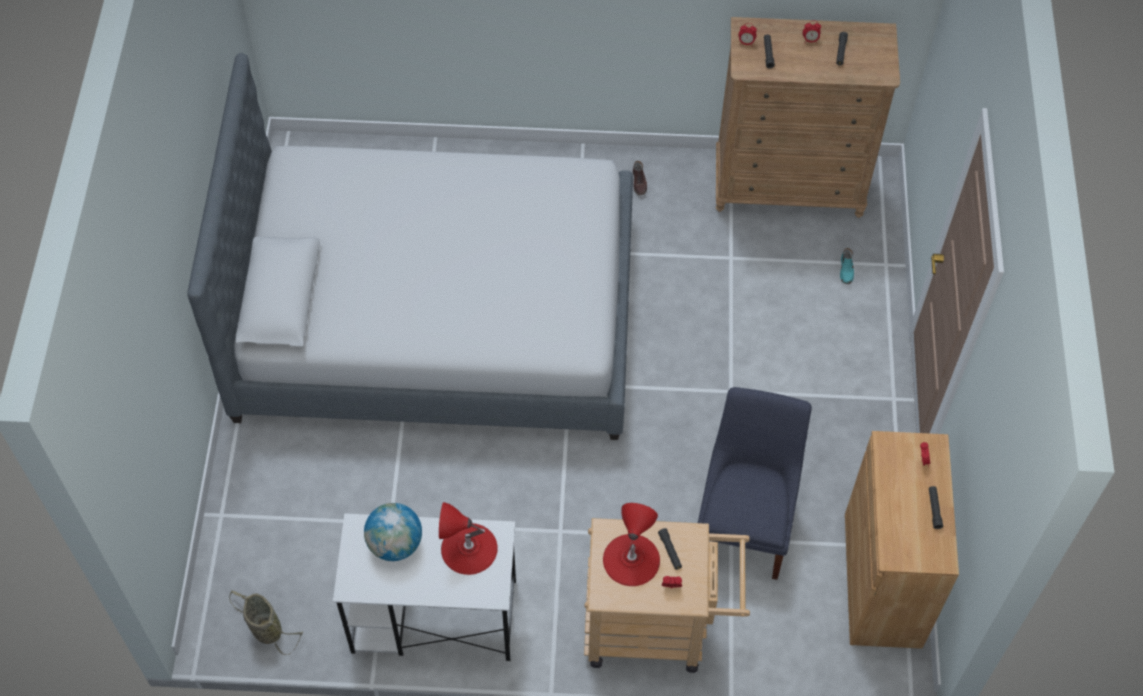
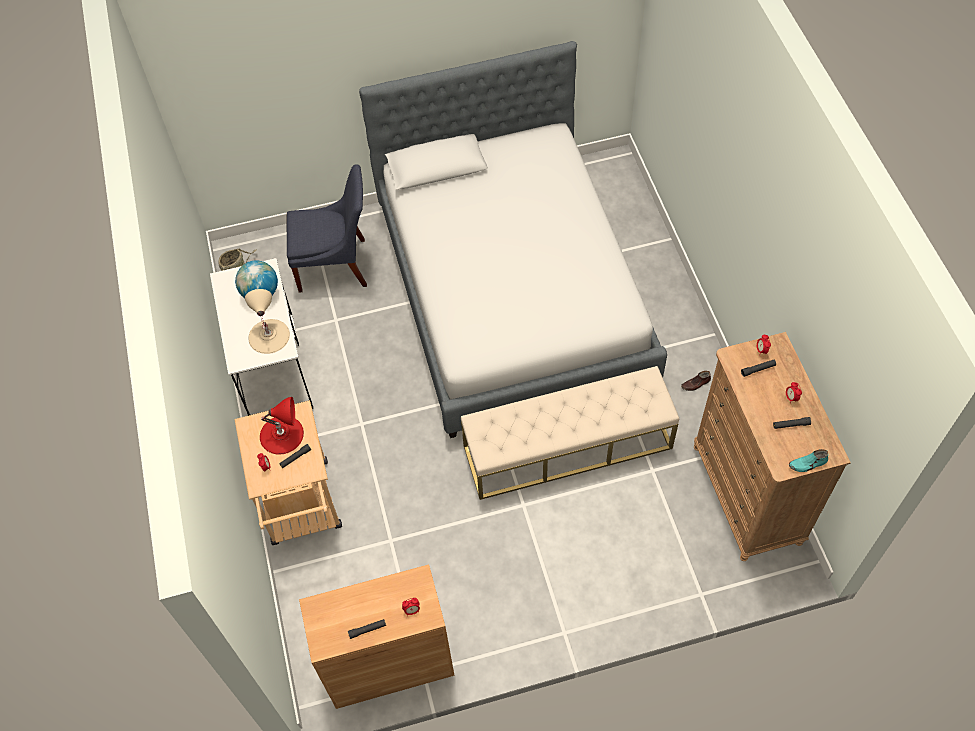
camera: 75 degrees right, 0 degrees up
red table lamp [439,502,498,575] -> beige table lamp [245,289,290,354]
blue chair [698,387,812,580] -> blue chair moved to [287,164,367,293]
turquoise shoe [840,248,854,284] -> turquoise shoe moved to [789,449,828,472]
none -> beige bench [461,366,679,500]

